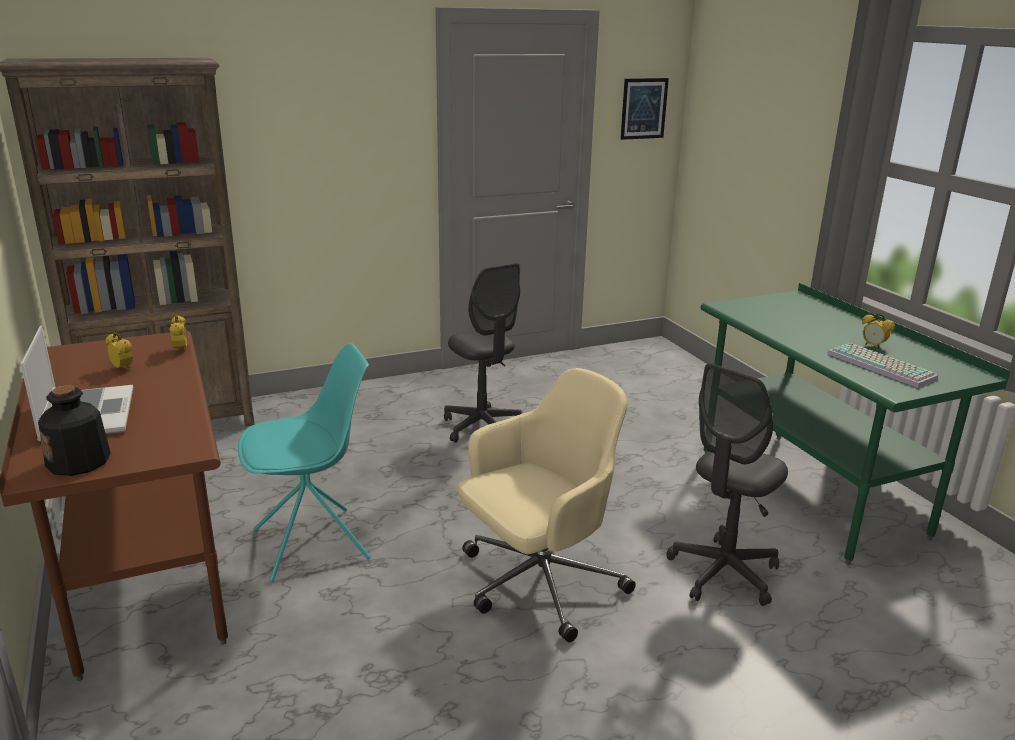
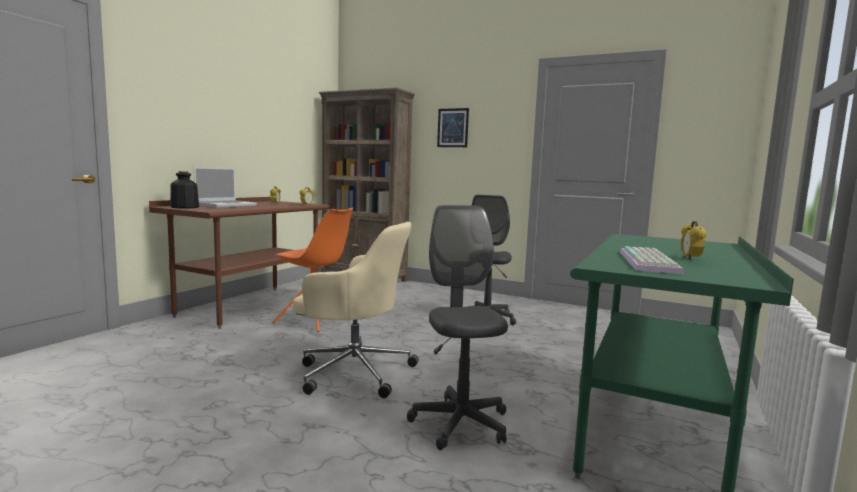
camera: 50 degrees right, 15 degrees down
turquoise chair [238,343,371,582] -> orange chair [273,207,354,332]
picture [620,78,669,140] -> picture moved to [437,108,469,147]
grey office chair [666,363,788,606] -> grey office chair turned 75 degrees clockwise [407,205,508,450]

